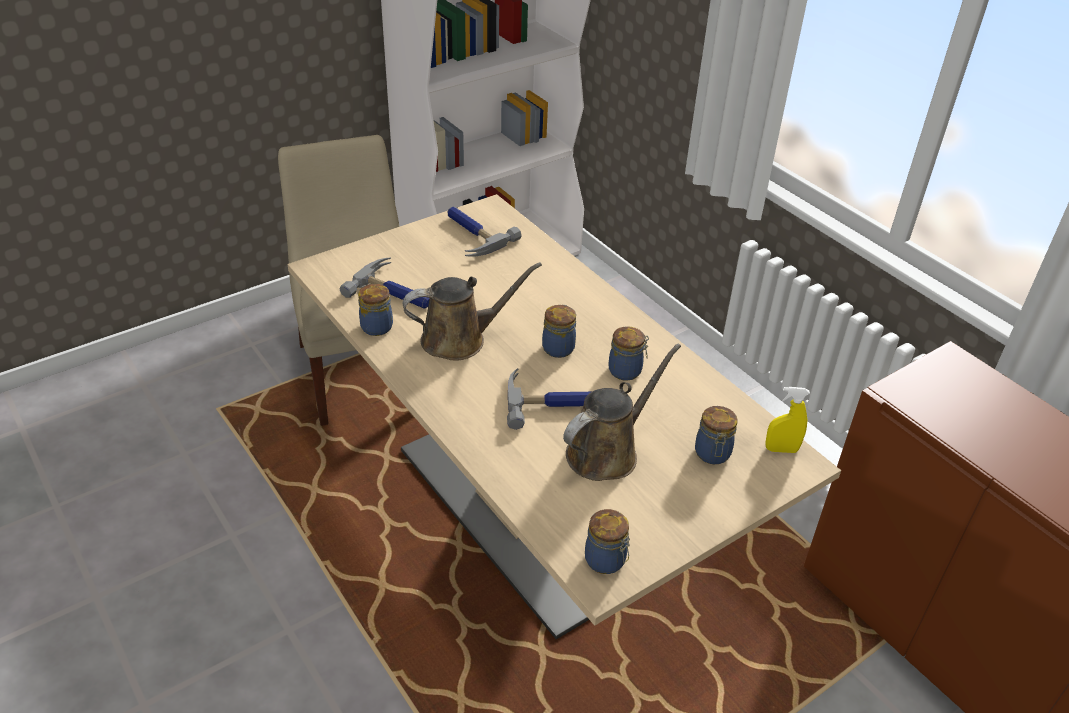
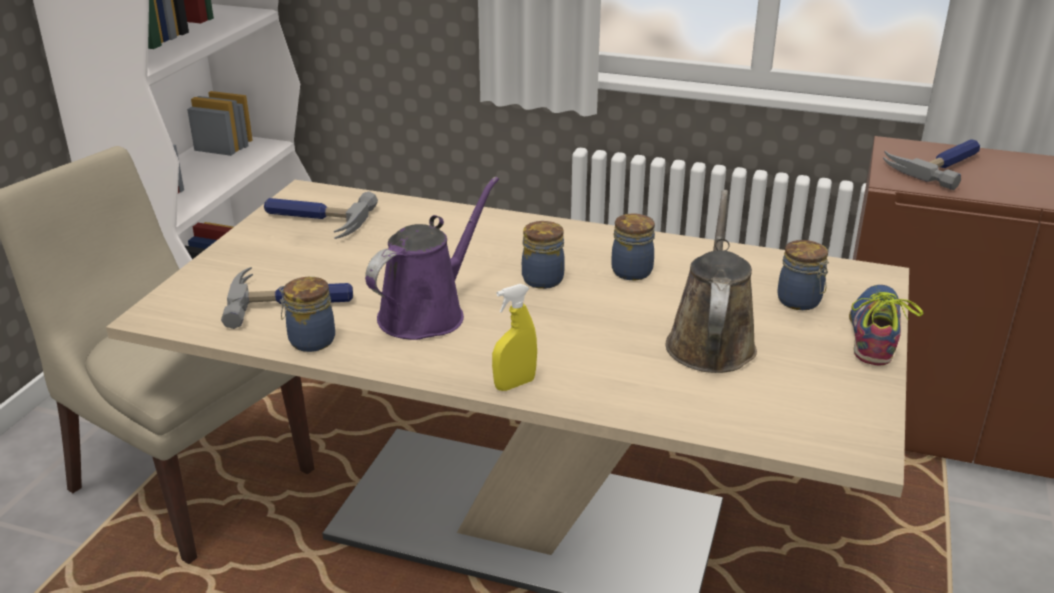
camera: 35 degrees left, 10 degrees down
brown watering can [403,262,542,361] -> purple watering can [365,177,499,340]
hammer [507,368,591,430] -> hammer moved to [883,139,980,190]
jar [585,509,630,574] -> none
yellow spray bottle [765,387,810,453] -> yellow spray bottle moved to [492,284,537,391]
none -> shoe [849,285,924,365]

